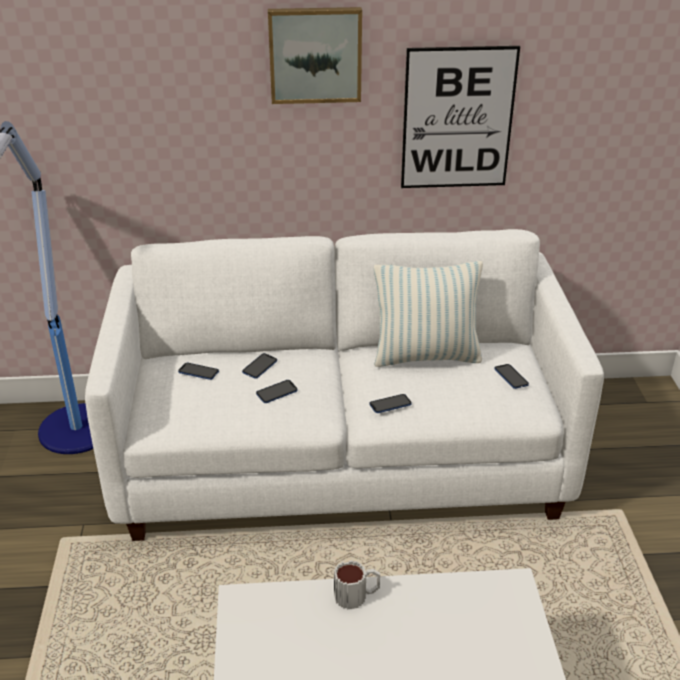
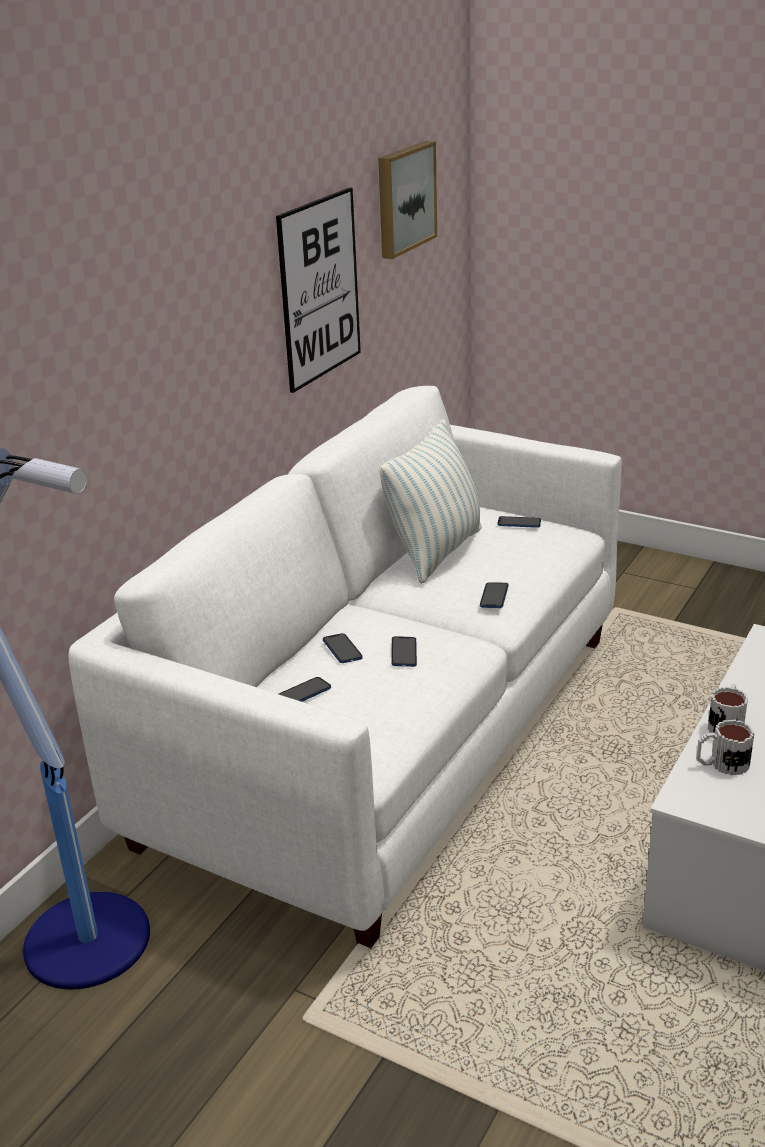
camera: 55 degrees left, 5 degrees down
picture [268,7,362,104] -> picture moved to [378,141,437,259]
none -> mug [696,720,754,775]

